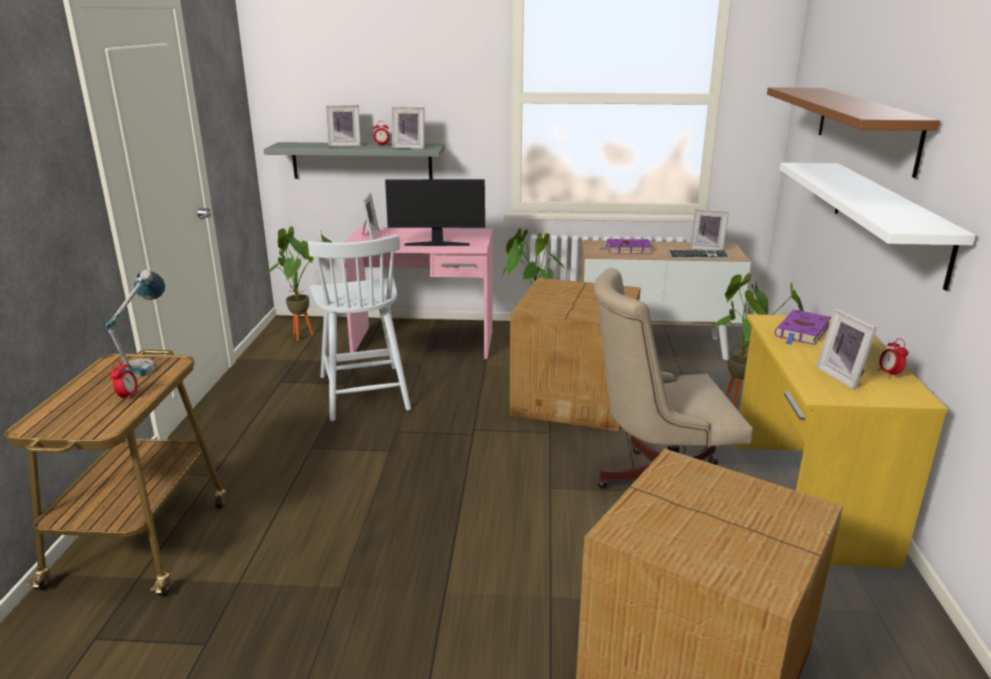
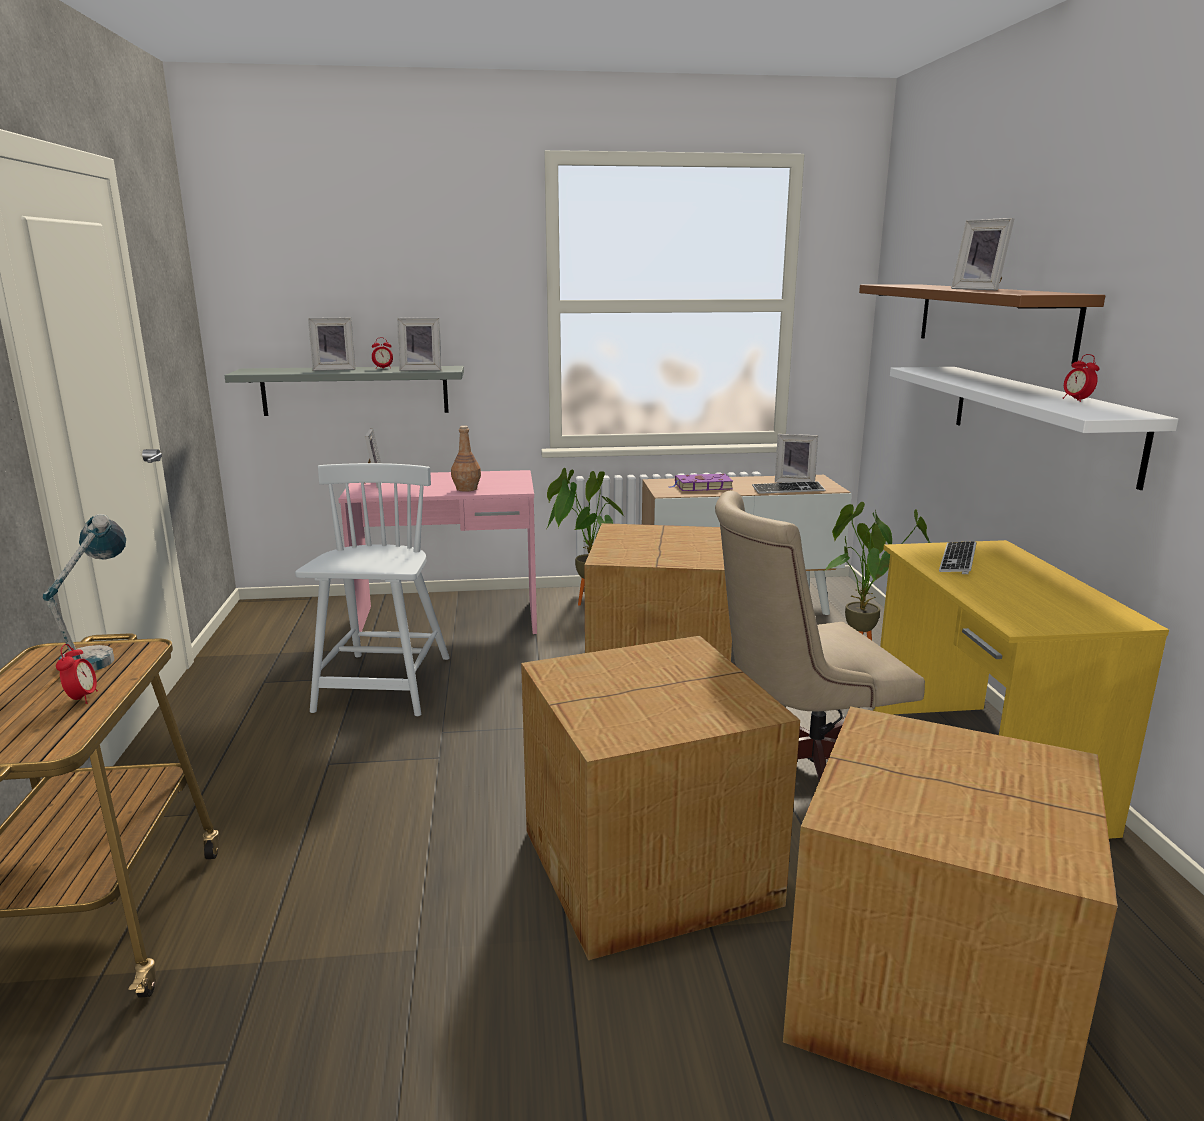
camera: 10 degrees left, 5 degrees down
potted plant [268,226,332,341] -> none
white chair [308,235,411,421] -> white chair turned 150 degrees counterclockwise [295,463,450,716]
monitor [385,179,485,246] -> brown bottle [451,426,481,492]
purple book [775,310,831,345] -> keyboard [939,541,976,574]
picture frame [816,308,877,389] -> picture frame moved to [951,218,1014,291]
alarm clock [878,338,908,378] -> alarm clock moved to [1063,354,1099,402]
none -> cardboard box [521,636,800,960]

